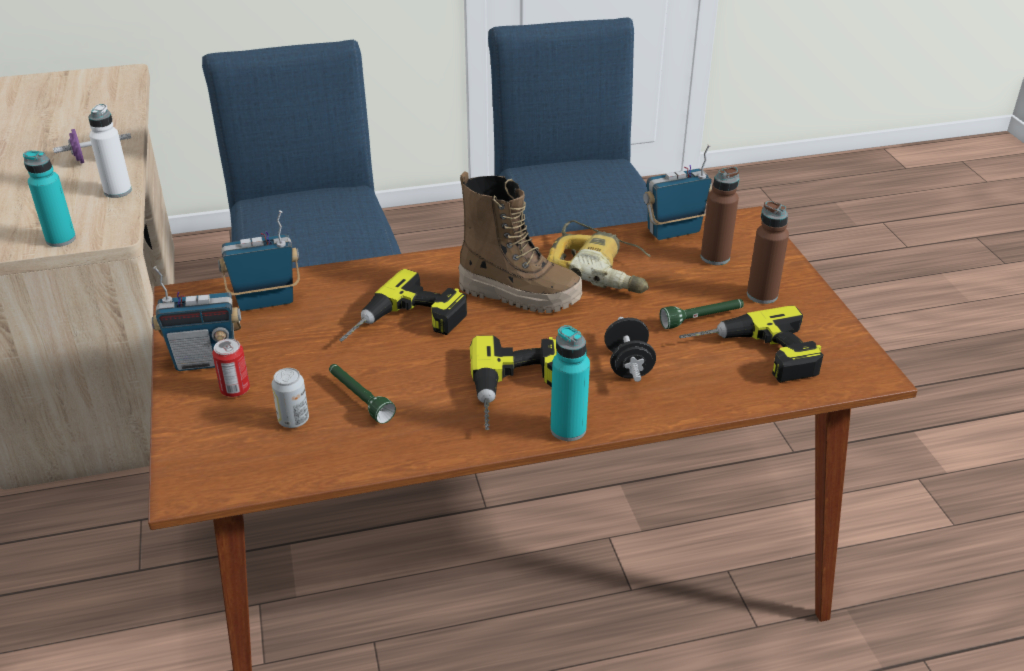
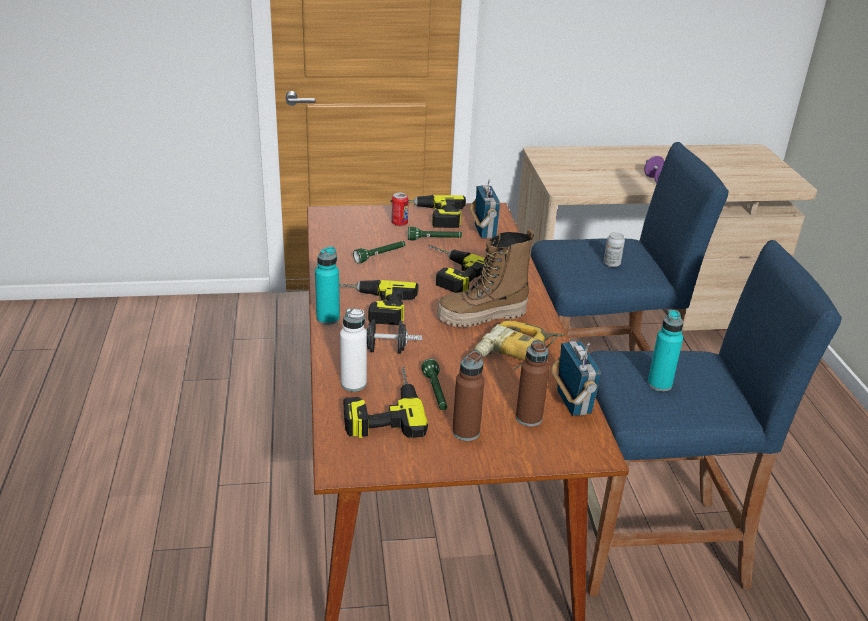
camera: 95 degrees right, 5 degrees down
turquoise bottle [23,151,76,247] -> turquoise bottle moved to [647,310,683,392]
white bottle [89,104,132,198] -> white bottle moved to [340,308,367,392]
radio [152,266,241,371] -> power drill [390,195,466,228]
can [272,368,309,428] -> can moved to [604,232,625,267]
boot [459,171,582,313] -> boot turned 45 degrees clockwise [437,229,535,327]
none -> green flashlight [408,227,462,240]

